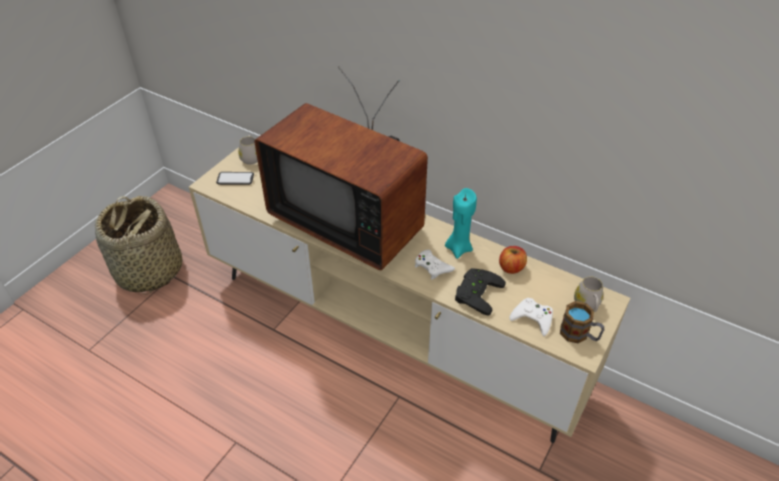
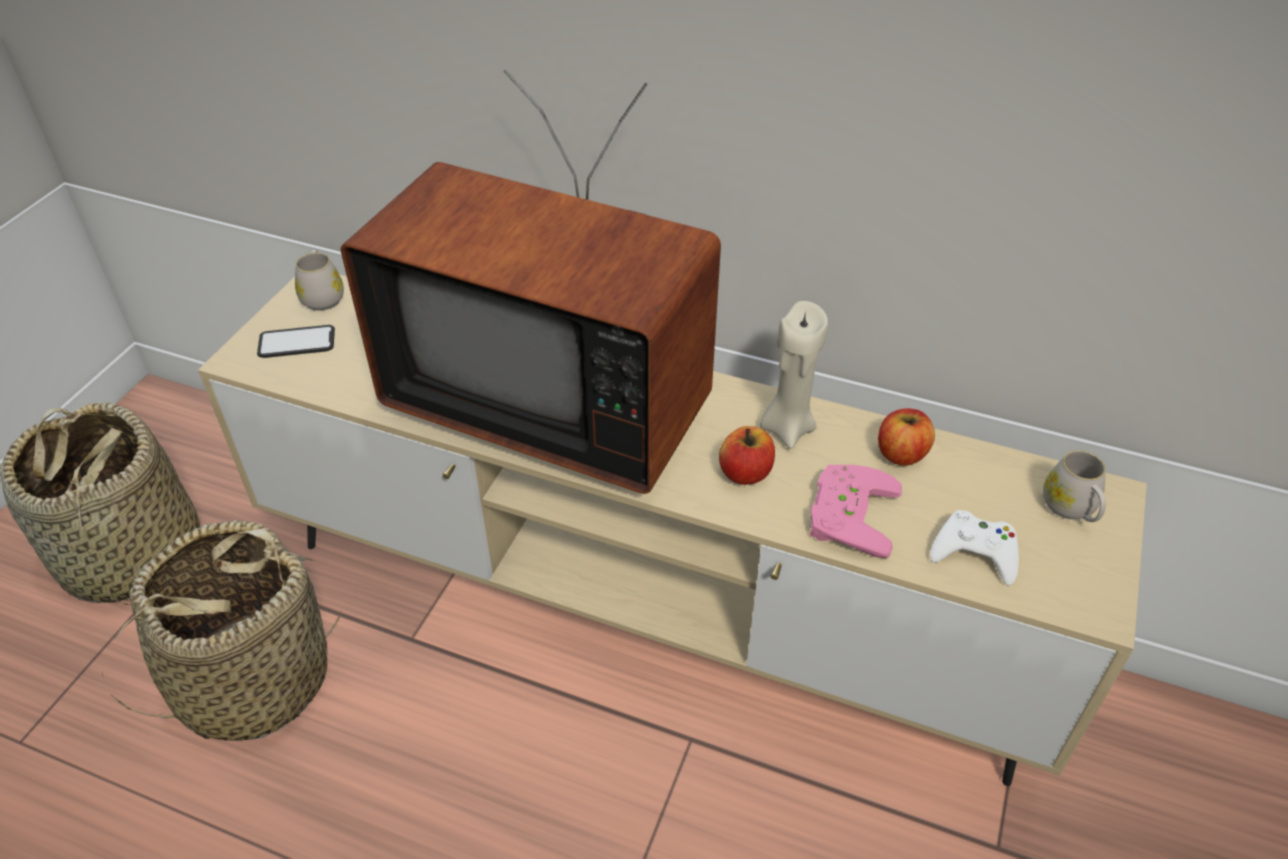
camera: 10 degrees left, 0 degrees up
white game controller [415,250,455,279] -> apple [719,426,775,485]
turquoise candle [445,188,477,259] -> beige candle [760,301,828,449]
black game controller [455,268,506,316] -> pink game controller [810,465,902,558]
mug [560,301,604,343] -> none
none -> basket [102,520,341,741]

